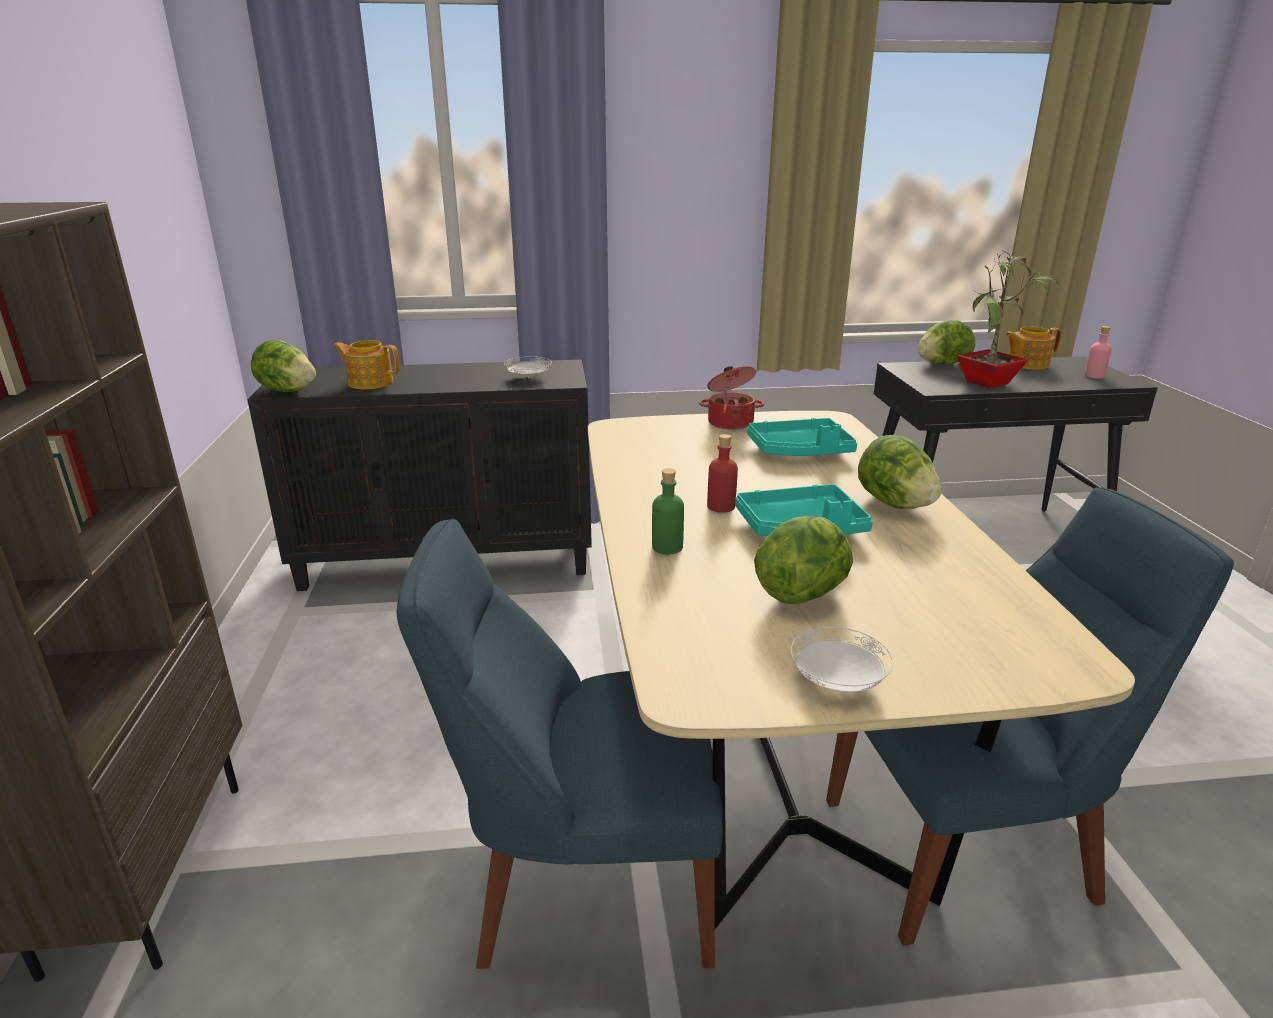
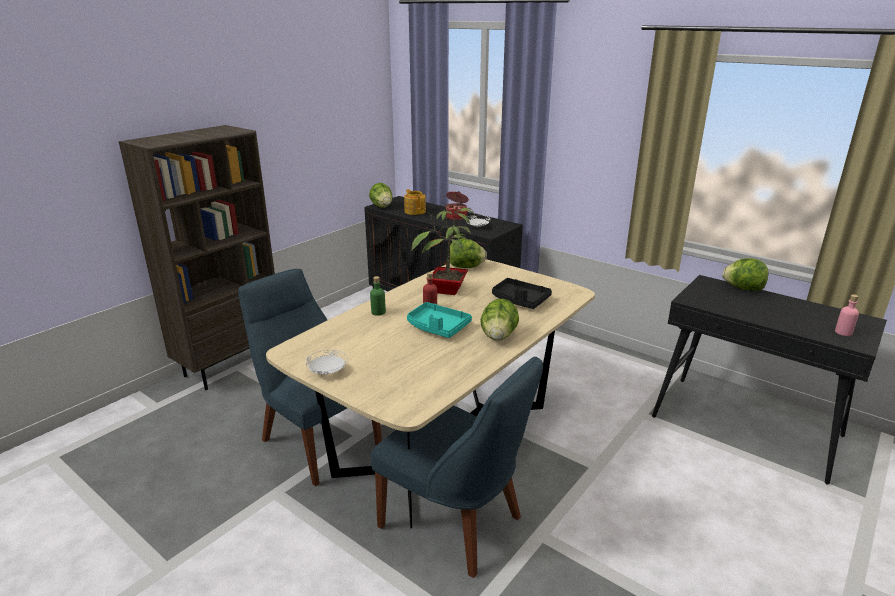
camera: 45 degrees right, 0 degrees up
cooking pot [699,366,765,430] -> cooking pot moved to [445,191,469,220]
turquoise tray [747,418,857,456] -> black tray [492,278,552,309]
lettuce [754,516,853,604] -> lettuce moved to [450,238,487,268]
potted plant [957,251,1061,388] -> potted plant moved to [411,203,474,295]
teapot [1005,327,1062,370] -> none

